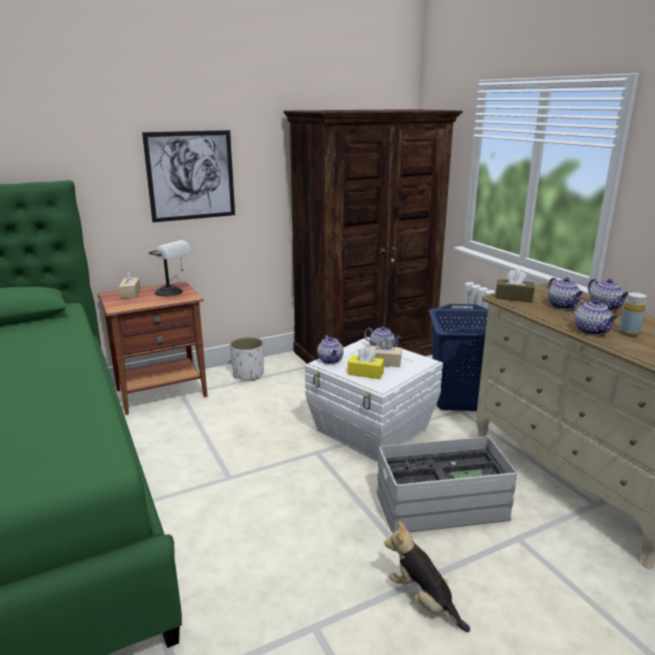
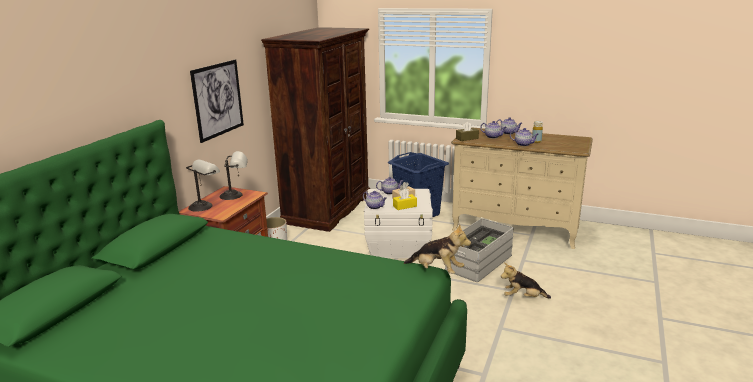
camera: 40 degrees left, 0 degrees up
beige tissue box [119,270,141,299] -> table lamp [186,160,220,212]
none -> plush toy [404,224,471,274]

